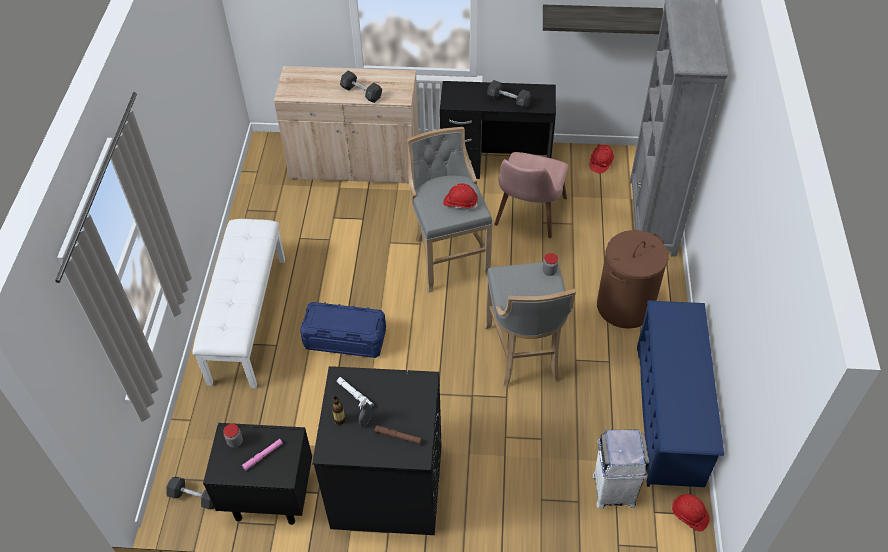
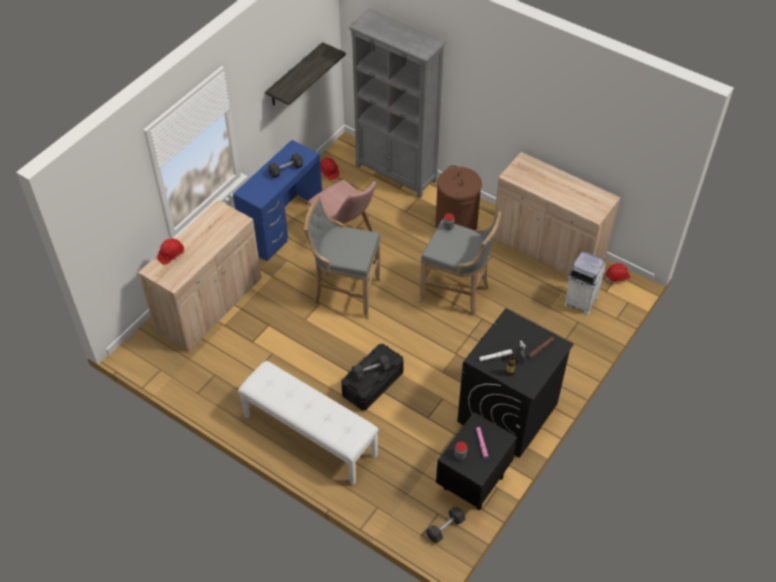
camera: 60 degrees left, 0 degrees up
blue storage box [300,302,386,358] -> black storage box [341,344,404,410]
grey dumbbell [340,71,382,103] -> grey dumbbell moved to [351,355,391,380]
black desk [440,81,556,179] -> blue desk [233,140,322,261]
red hard hat [443,183,478,210] -> red hard hat moved to [157,238,184,265]
blue shoe rack [637,300,724,487] -> beige cabinet [494,152,621,275]

